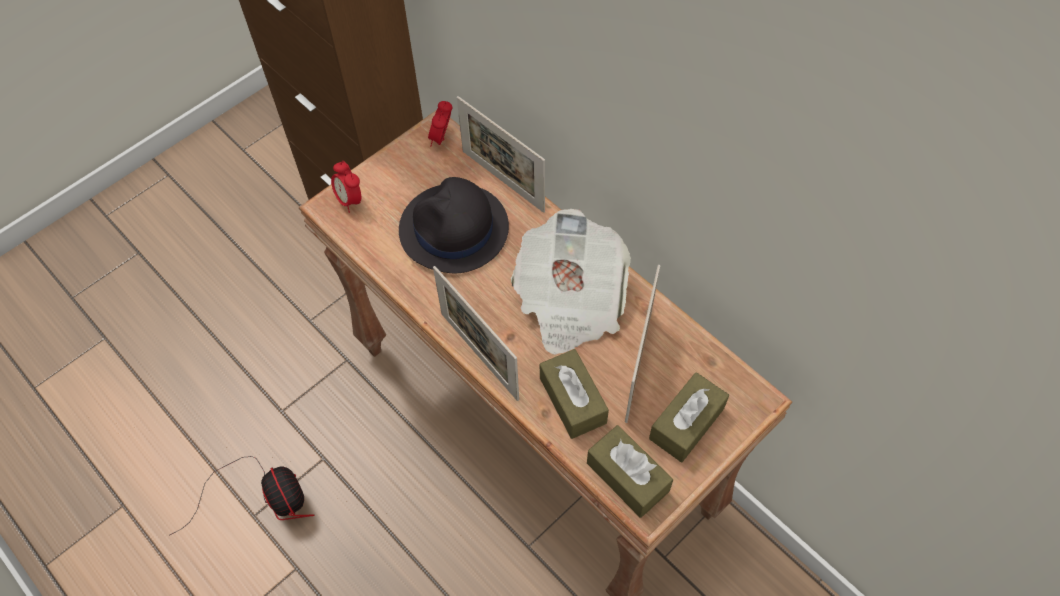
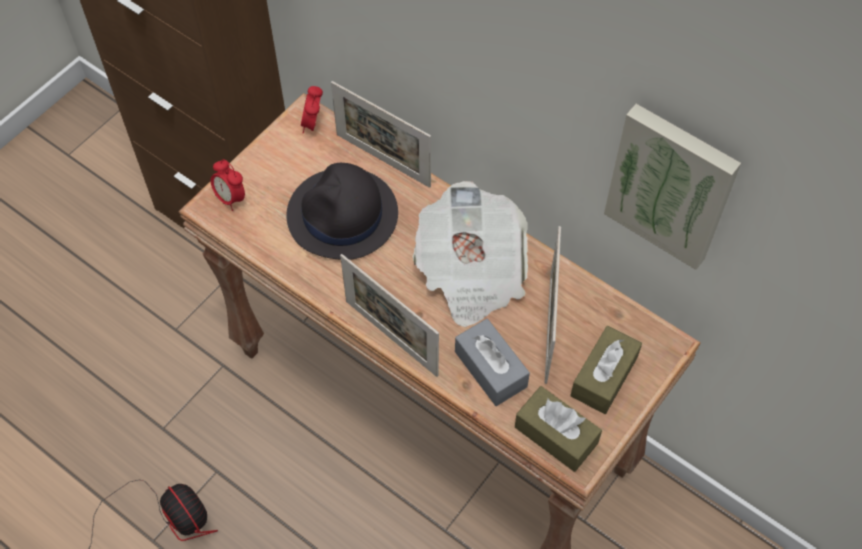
camera: 10 degrees left, 0 degrees up
brown tissue box [540,349,609,439] -> grey tissue box [455,319,530,406]
none -> picture [604,104,741,270]

